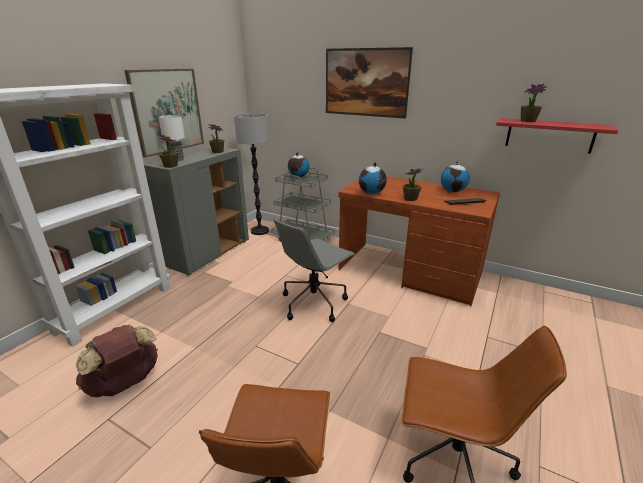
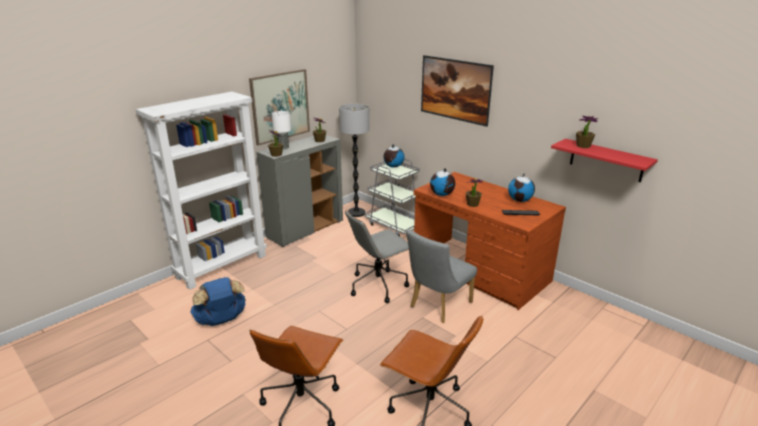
camera: 15 degrees right, 0 degrees up
brown backpack [76,325,158,397] -> blue backpack [191,277,246,326]
none -> grey chair [406,229,477,323]

